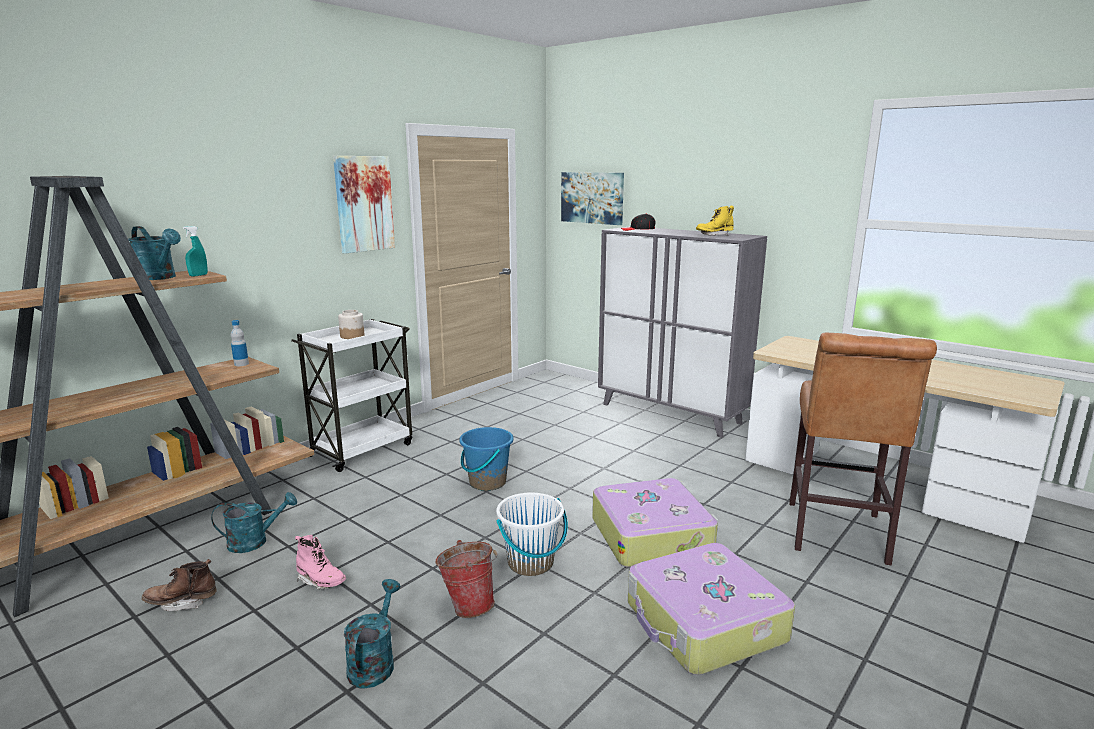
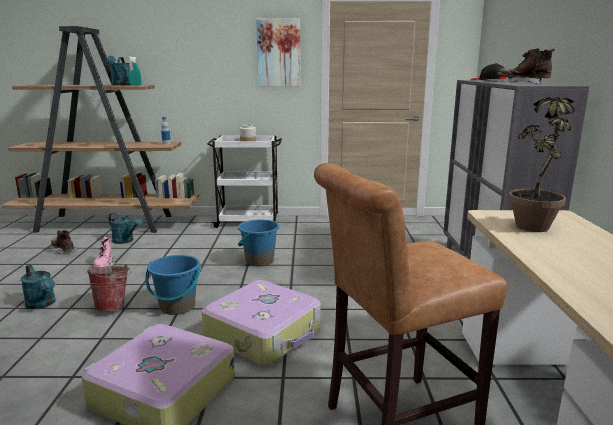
camera: 50 degrees right, 0 degrees up
turquoise watering can [344,579,401,689] -> turquoise watering can turned 75 degrees clockwise [20,265,55,309]
white bucket [496,492,568,576] -> blue bucket [145,255,201,315]
picture [561,172,624,225] -> none
yellow boot [696,206,734,236] -> brown boot [497,48,555,84]
none -> potted plant [509,97,575,232]

